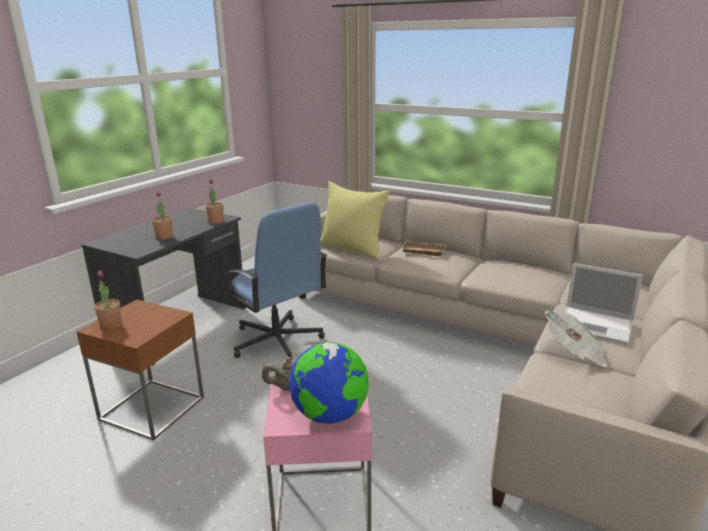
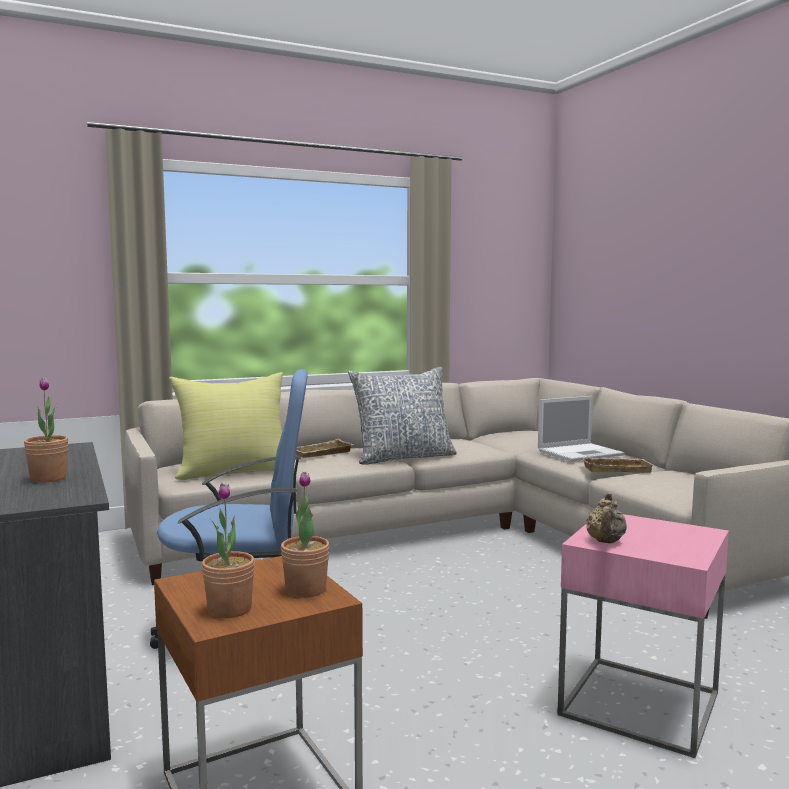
camera: 55 degrees left, 15 degrees down
potted plant [205,179,224,224] -> potted plant moved to [281,472,330,598]
globe [289,342,369,424] -> none
newspaper [545,310,608,367] -> beige tray [581,457,653,473]
none -> pillow [348,367,457,465]

